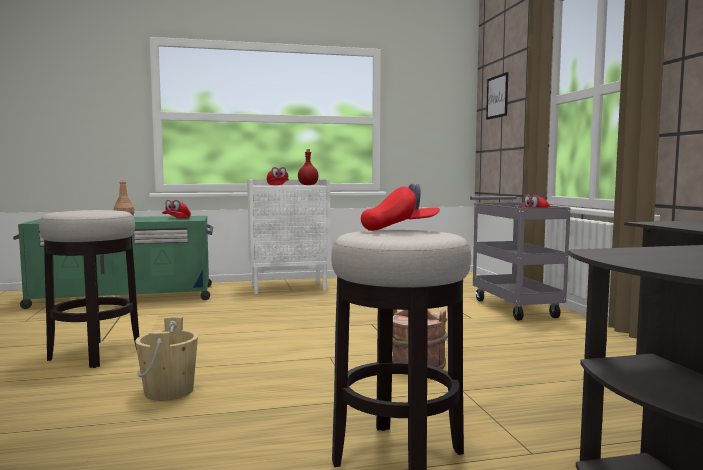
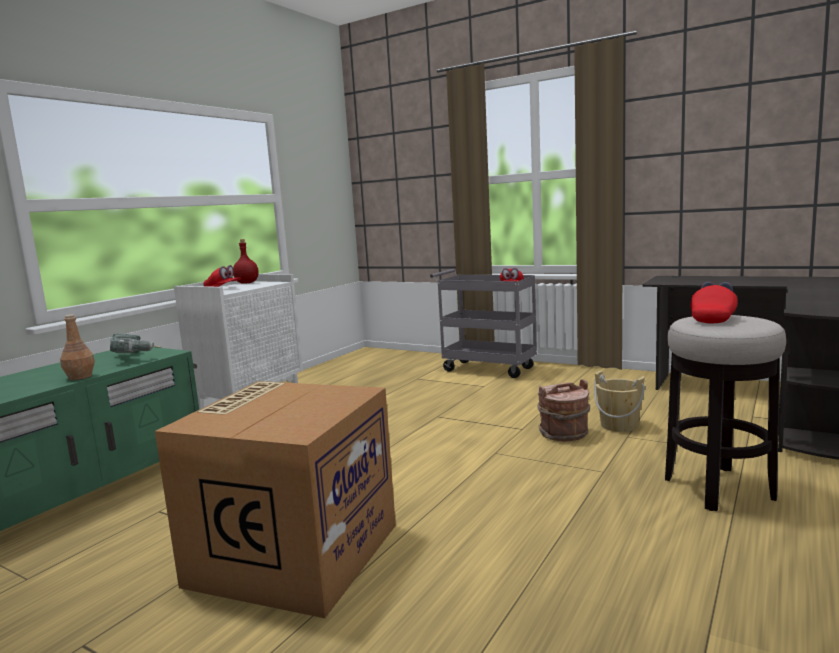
camera: 45 degrees left, 5 degrees up
stool [39,210,139,368] -> cardboard box [155,381,396,618]
beige bucket [135,316,198,401] -> beige bucket moved to [594,371,645,432]
red cap [162,200,191,218] -> power drill [110,333,162,353]
picture [486,72,508,120] -> none

